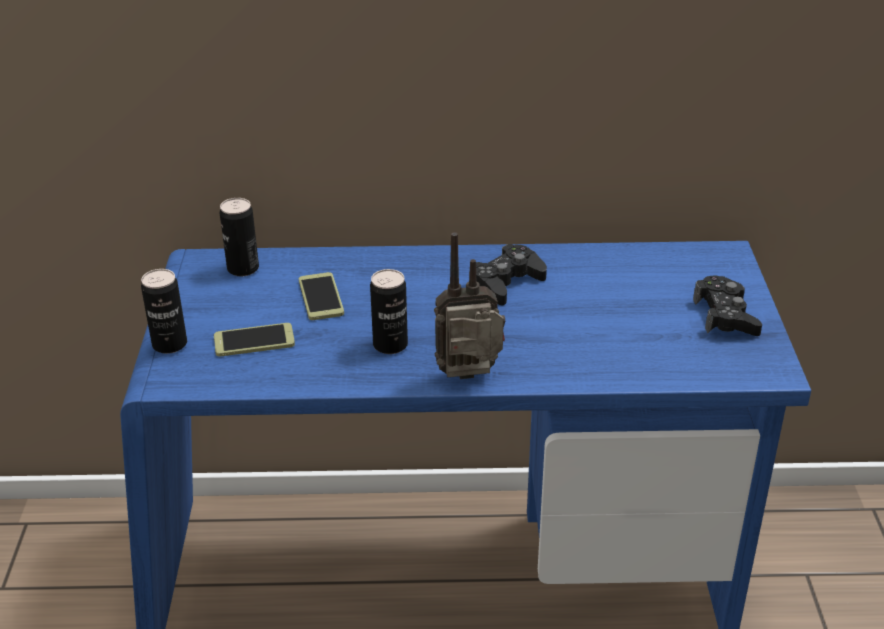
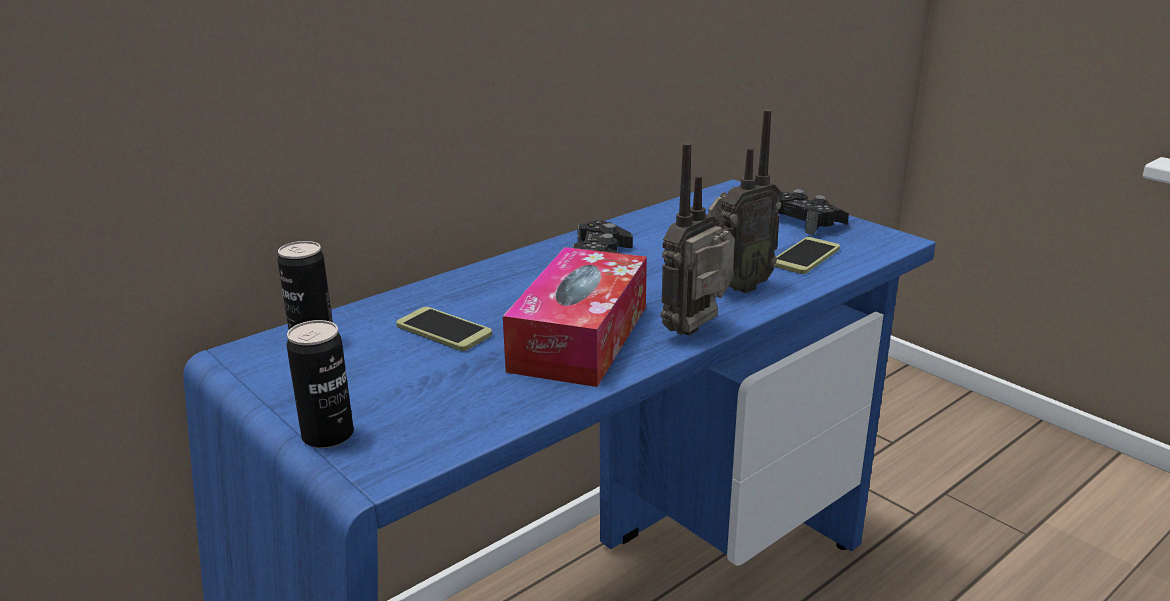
camera: 40 degrees left, 10 degrees down
phone [214,323,295,357] -> phone moved to [774,237,840,274]
can [370,269,408,354] -> tissue box [503,247,647,387]
none -> radio [708,109,782,293]

